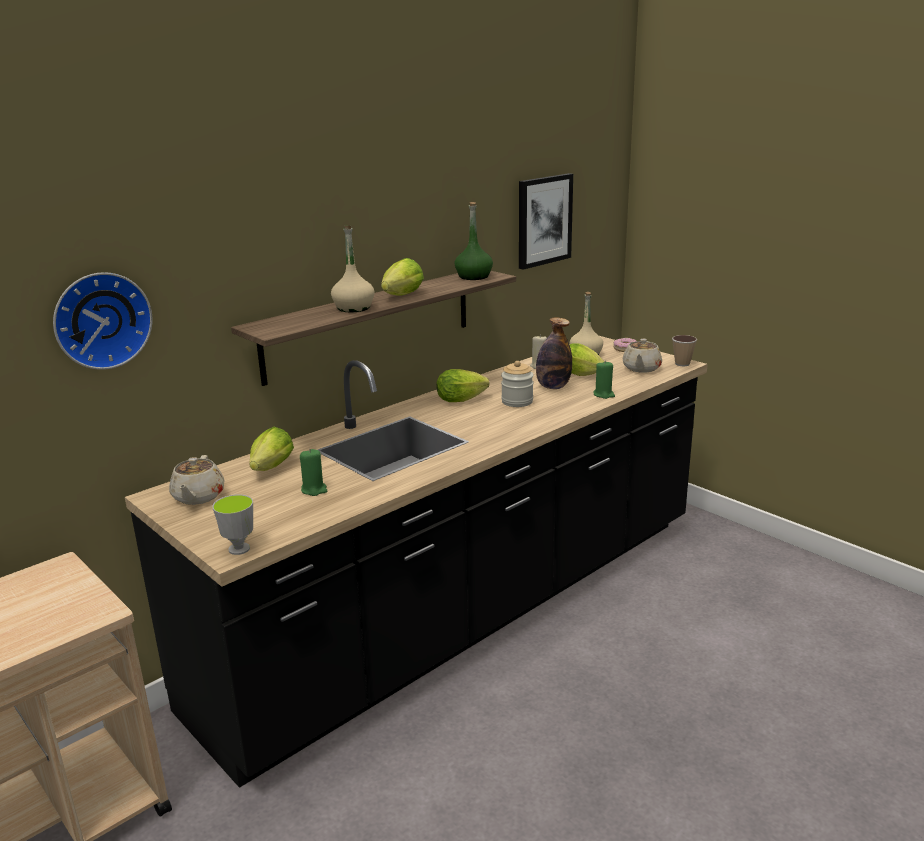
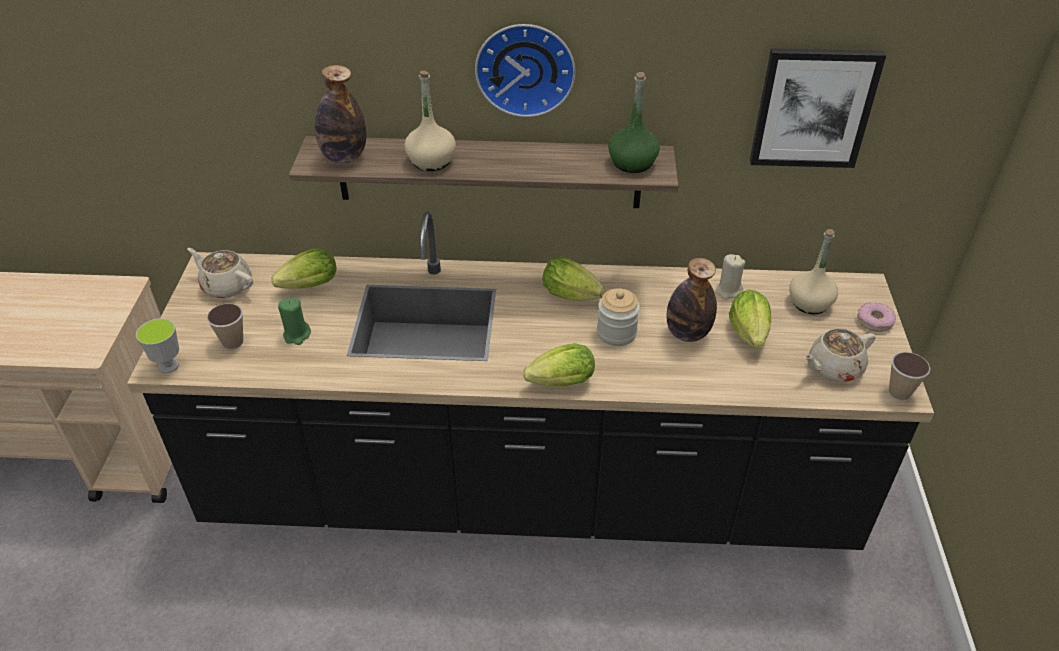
camera: 45 degrees right, 20 degrees up
wall clock [53,272,152,370] -> wall clock moved to [475,24,576,117]
beige teapot [169,455,225,505] -> beige teapot turned 75 degrees clockwise [187,248,253,298]
lettuce [381,258,424,295] -> lettuce moved to [523,343,595,386]
green candle [593,361,615,399] -> none
none -> cup [207,303,243,349]
none -> bottle [315,65,366,163]

